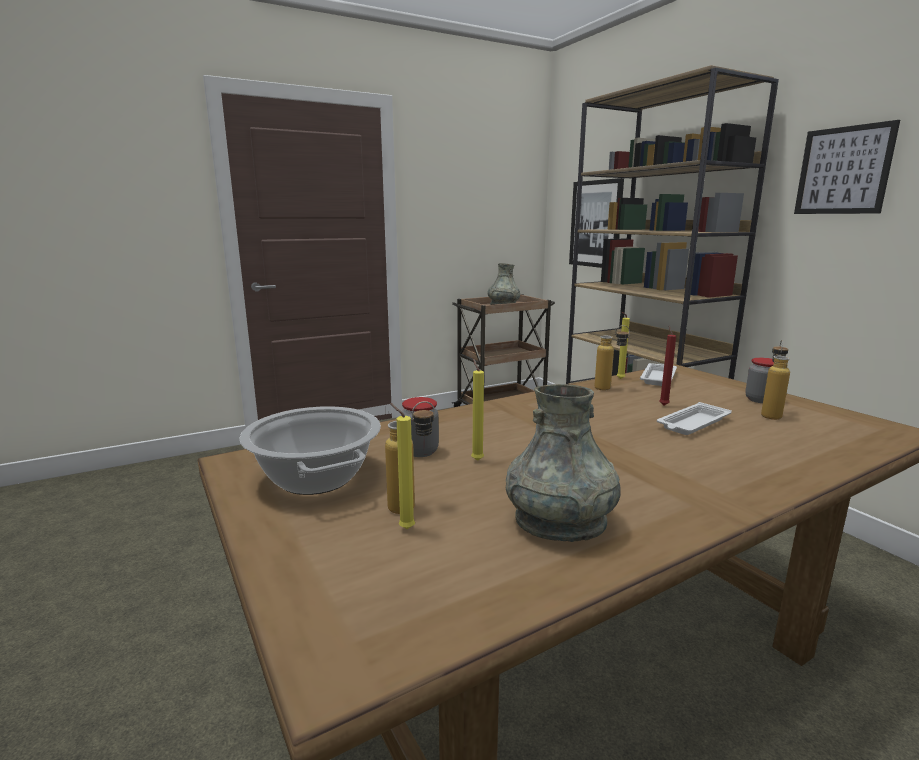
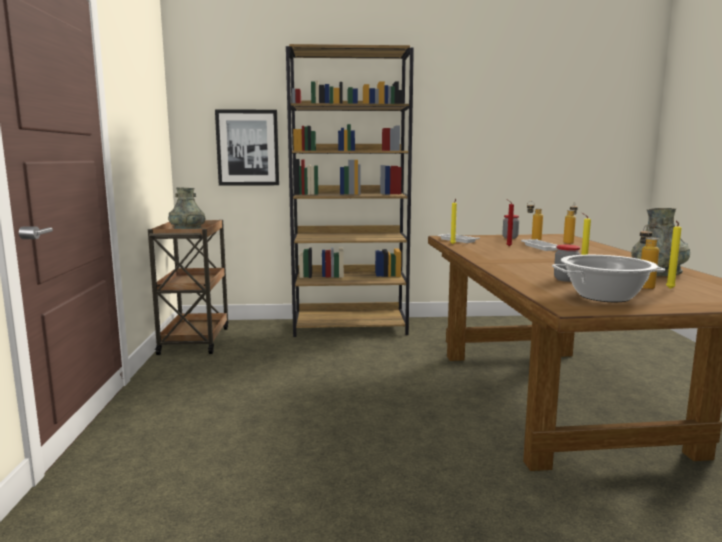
camera: 65 degrees left, 5 degrees down
bottle [595,325,630,390] -> bottle moved to [563,202,578,244]
picture [794,120,900,214] -> none

